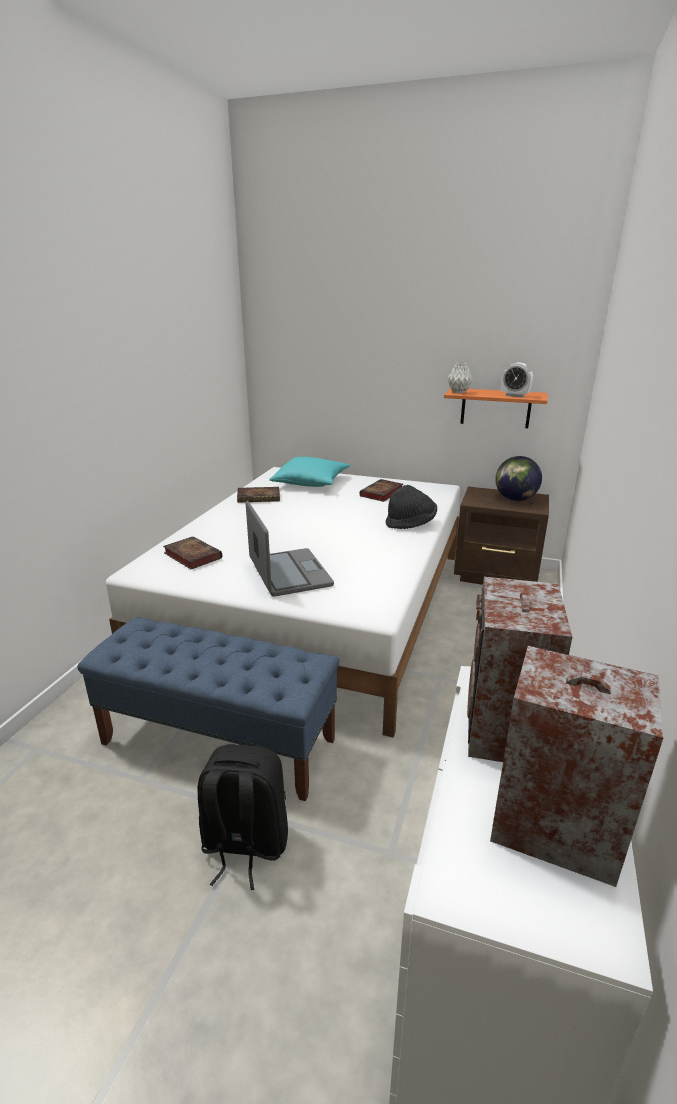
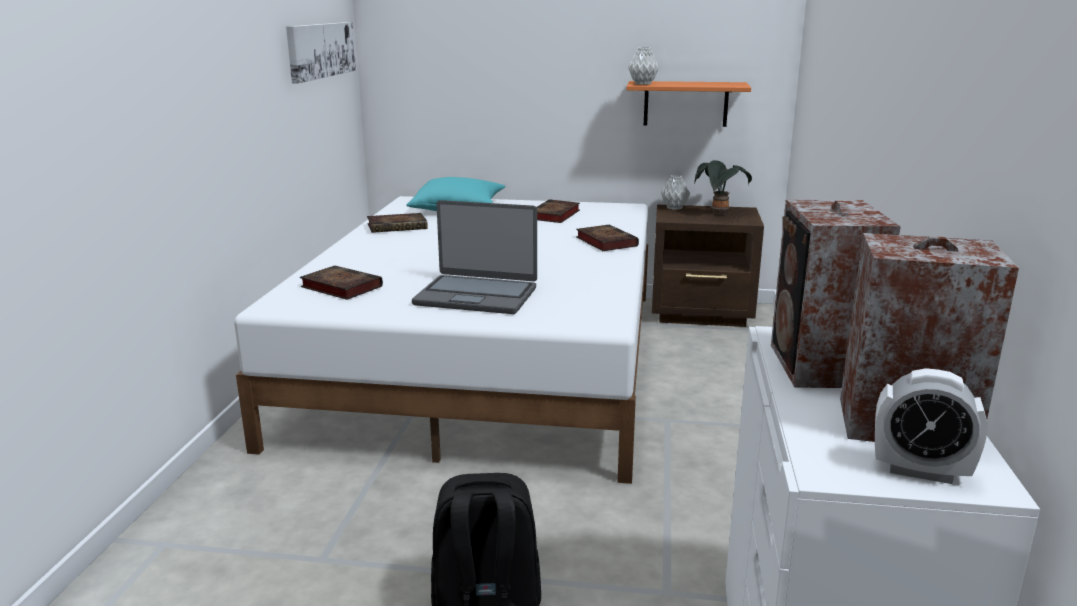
camera: 10 degrees left, 5 degrees down
blue bench [77,617,339,801] -> none
laptop [246,501,334,597] -> laptop turned 135 degrees clockwise [412,200,537,314]
black hat [386,485,437,529] -> book [576,224,639,251]
globe [495,456,542,501] -> potted plant [695,160,752,214]
alarm clock [501,363,533,397] -> alarm clock moved to [875,368,987,484]
none -> picture [286,22,356,84]
none -> grey vase [661,175,690,210]

